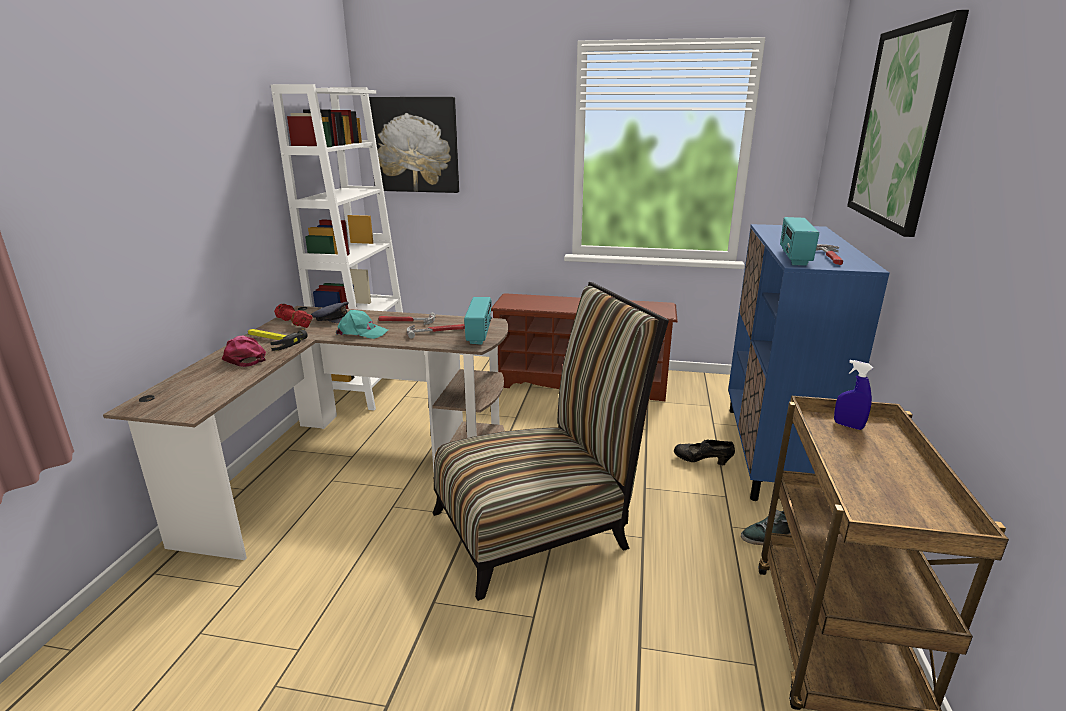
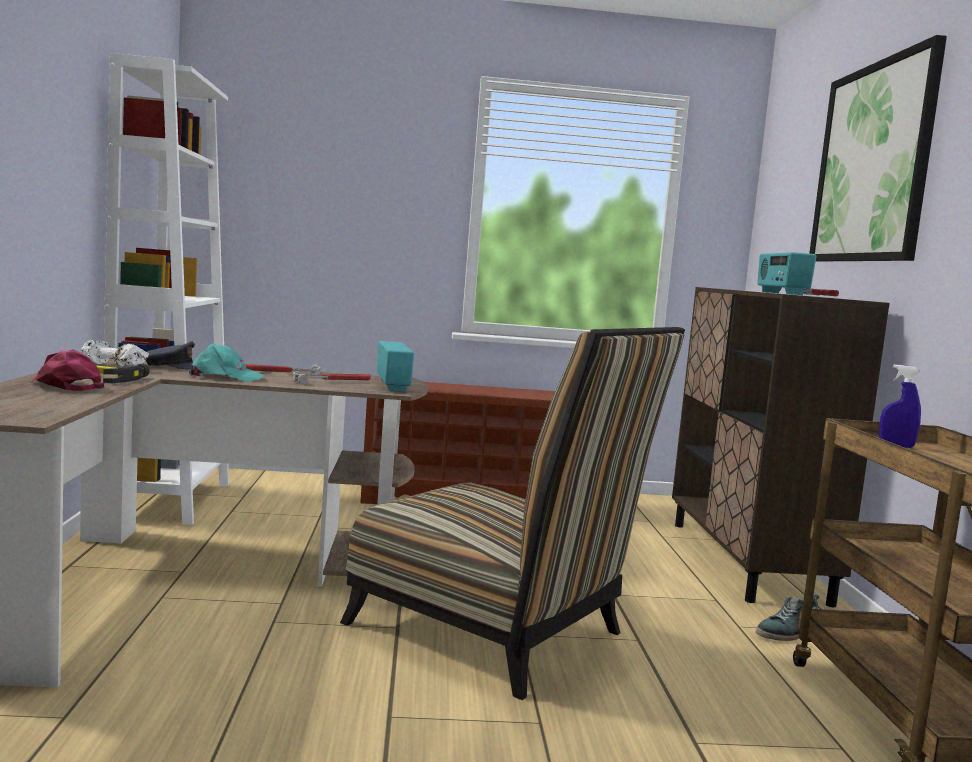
camera: 15 degrees left, 15 degrees down
red dumbbell [274,304,313,328] -> white dumbbell [81,340,149,367]
picture [369,97,459,193] -> none
chair [433,282,669,601] -> chair turned 75 degrees clockwise [340,327,685,700]
black shoe [674,440,735,465] -> none
blue cabinet [728,224,890,501] -> brown cabinet [672,287,890,607]

